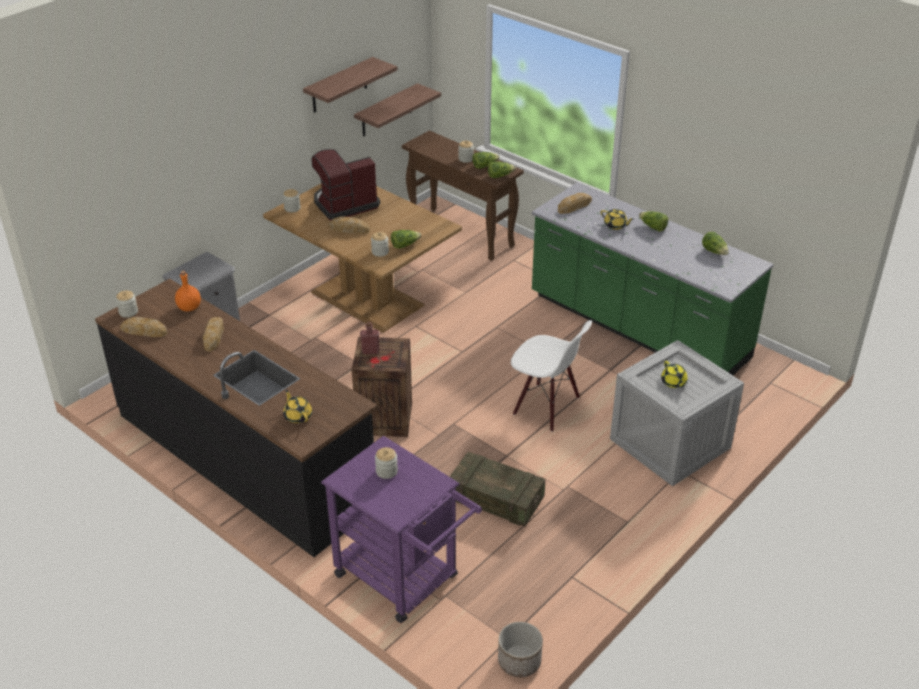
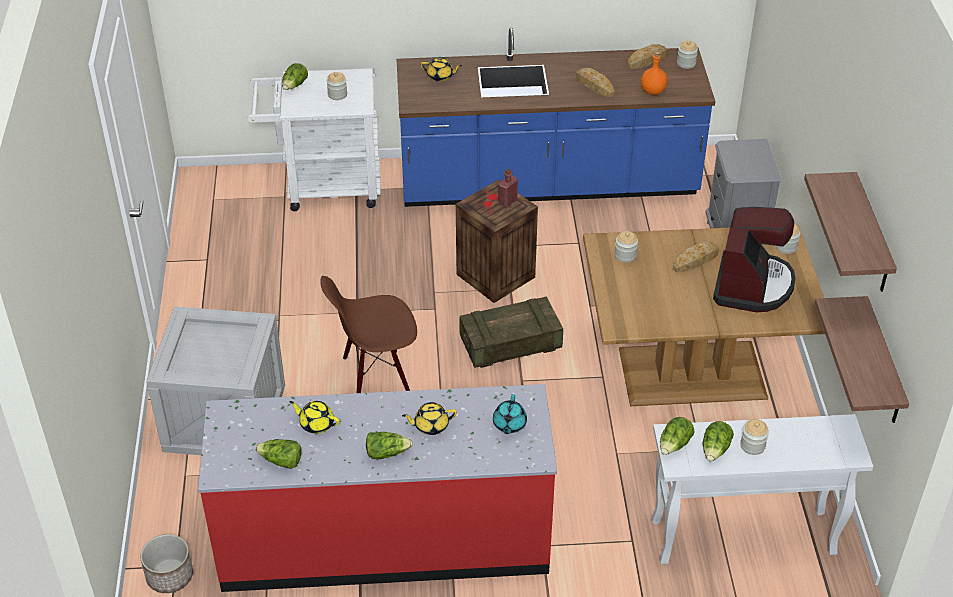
camera: 135 degrees right, 5 degrees up
black counter [95,279,377,557] -> blue counter [397,27,715,207]
purple cart [321,436,482,623] -> white cart [247,68,381,211]
lettuce [391,230,421,249] -> lettuce moved to [282,63,308,90]
brown console table [402,131,524,261] -> white console table [652,414,873,565]
crate [450,452,545,526] -> crate moved to [459,296,563,368]
planter [498,622,543,677] -> planter moved to [140,534,193,593]
white chair [511,320,592,432] -> brown chair [320,276,417,393]
green counter [532,182,774,375] -> red counter [198,384,557,592]
bread [558,193,592,214] -> turquoise teapot [493,394,527,434]
yellow teapot [661,361,688,388] -> yellow teapot moved to [289,401,339,433]

